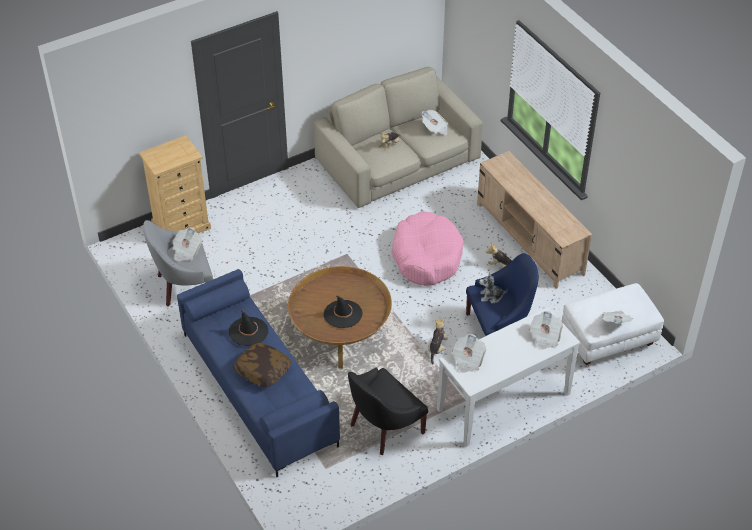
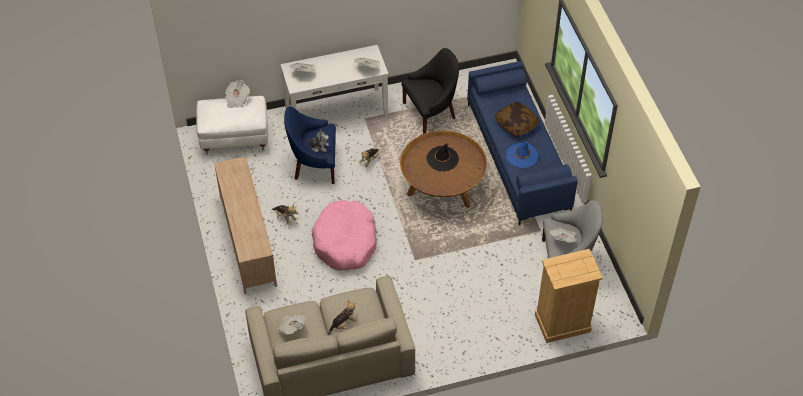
camera: 165 degrees left, 5 degrees up
black hat [229,309,268,346] -> blue hat [506,142,538,168]

